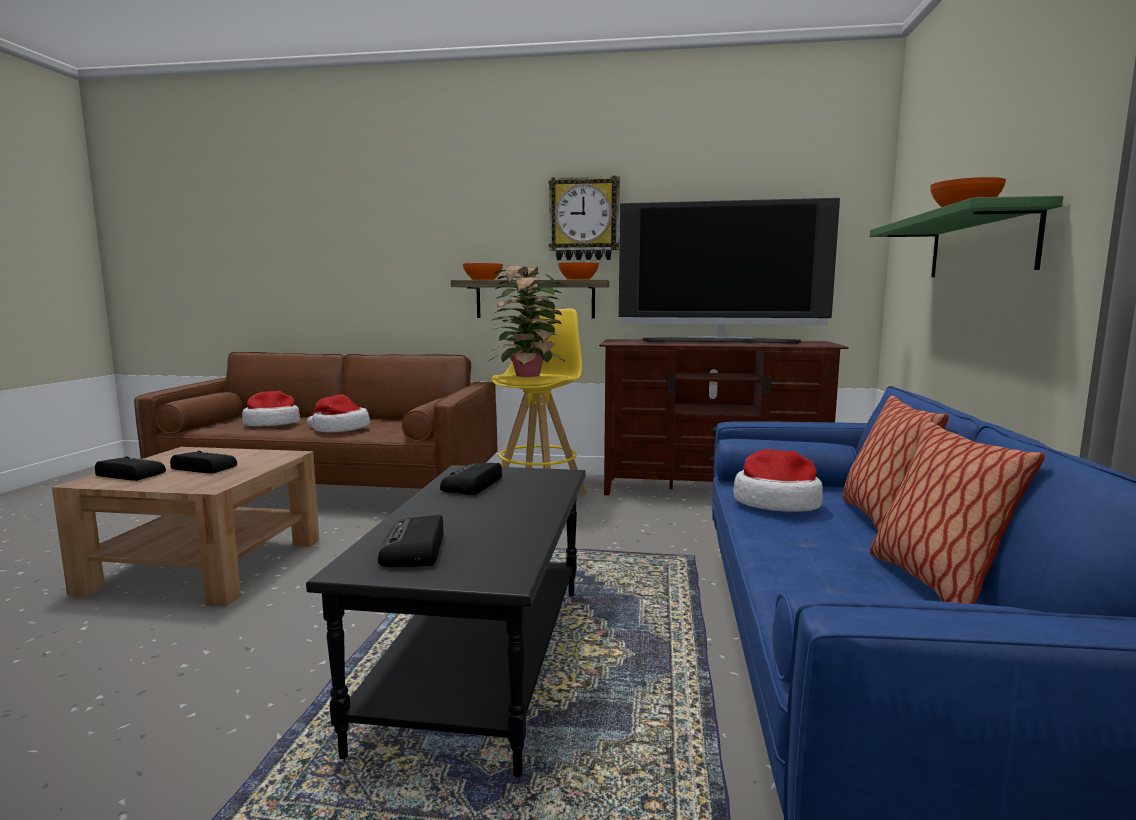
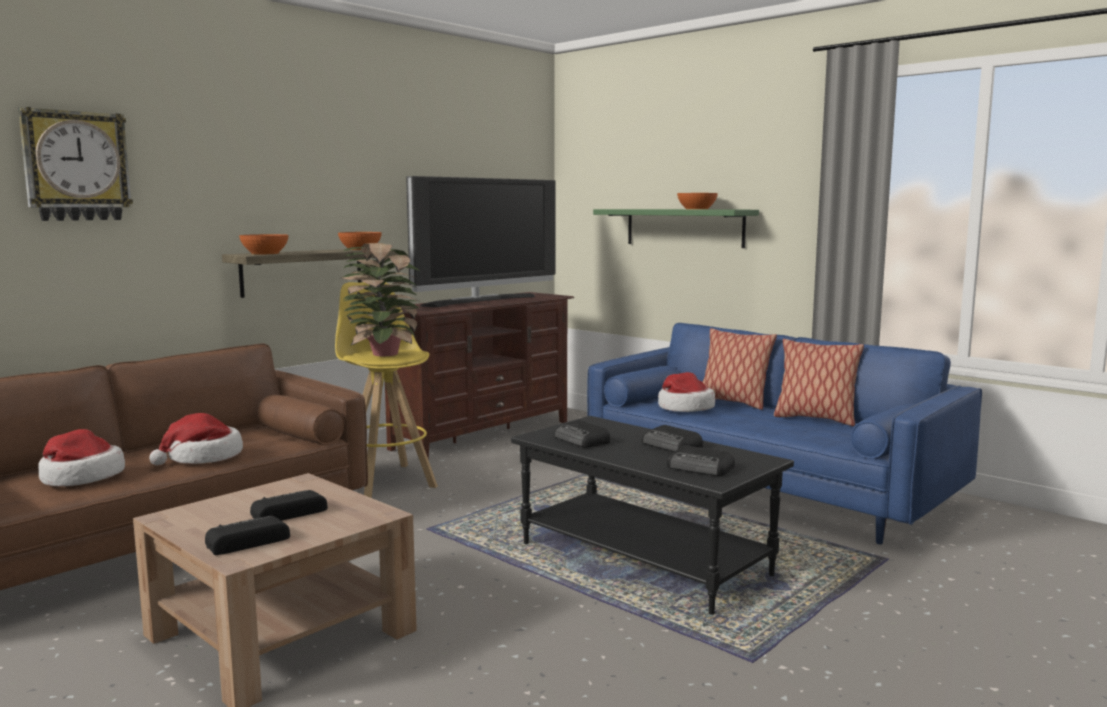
camera: 55 degrees left, 0 degrees up
wall clock [549,176,620,260] -> wall clock moved to [18,107,133,221]
none -> radio [642,425,703,452]

